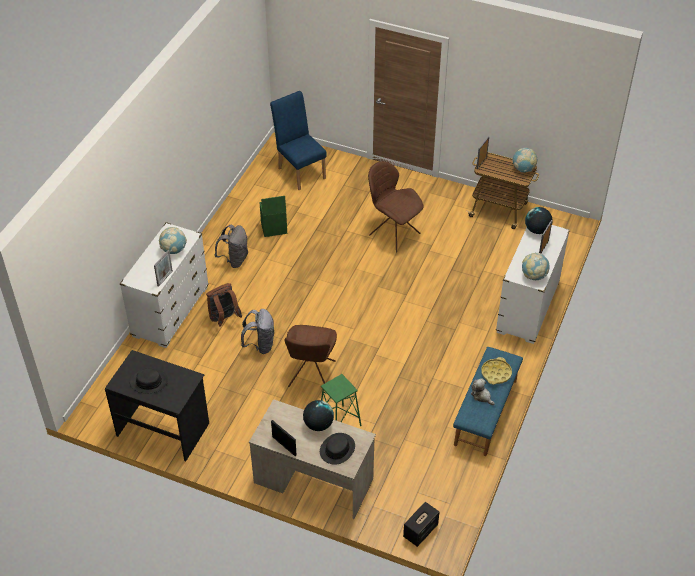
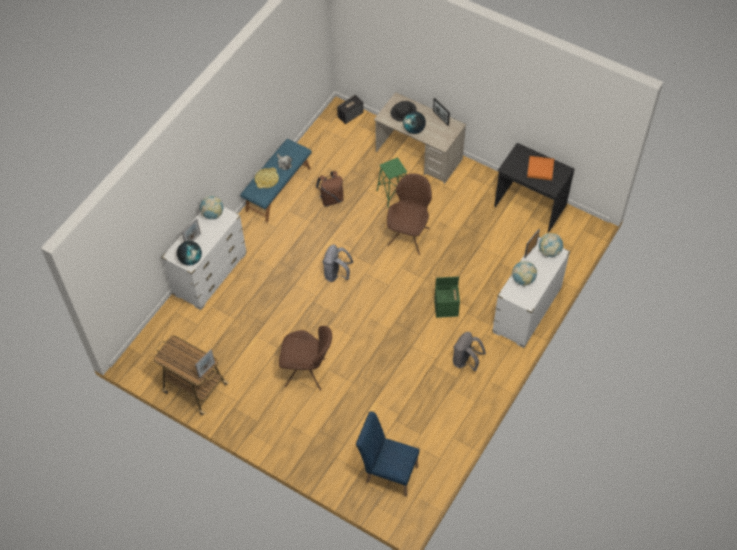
camera: 170 degrees left, 10 degrees up
black hat [130,369,168,393] -> orange tray [527,156,554,180]
brown backpack [206,283,242,327] -> brown backpack moved to [316,171,344,207]
grey backpack [241,309,274,354] -> grey backpack moved to [322,245,353,282]
green storage box [260,196,287,237] -> green storage box moved to [434,277,460,318]
blue chair [270,91,326,190] -> blue chair turned 135 degrees clockwise [356,411,419,497]
brown chair [368,161,424,252] -> brown chair turned 45 degrees counterclockwise [279,326,332,391]
globe [512,148,537,172] -> globe moved to [539,233,563,257]

